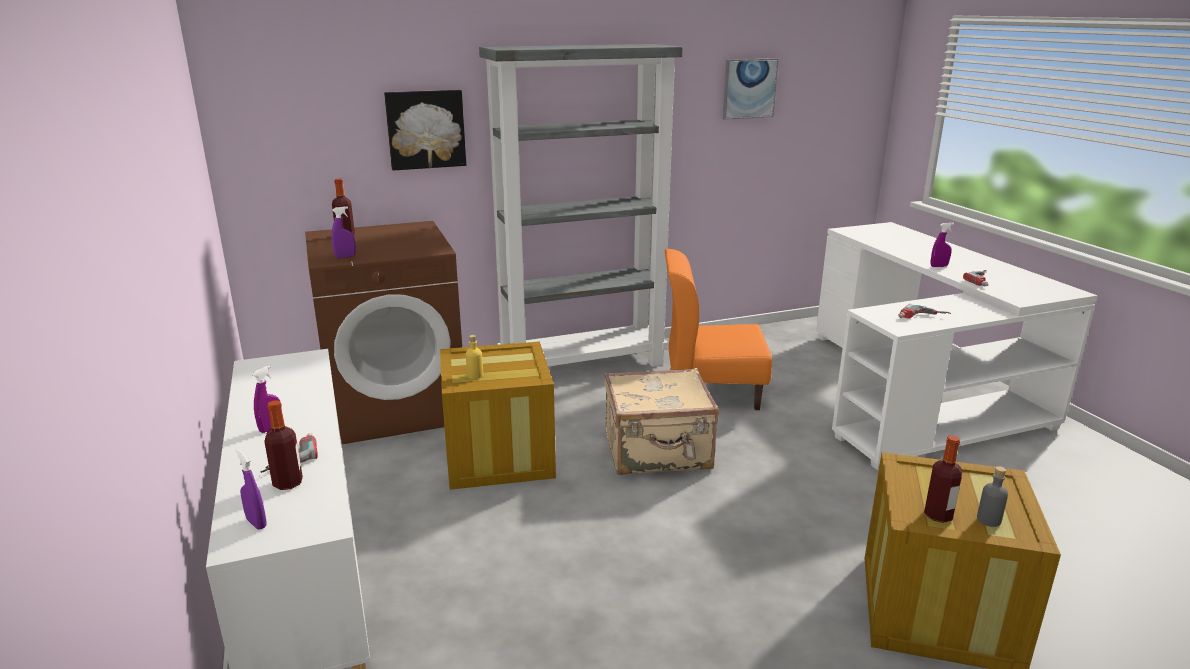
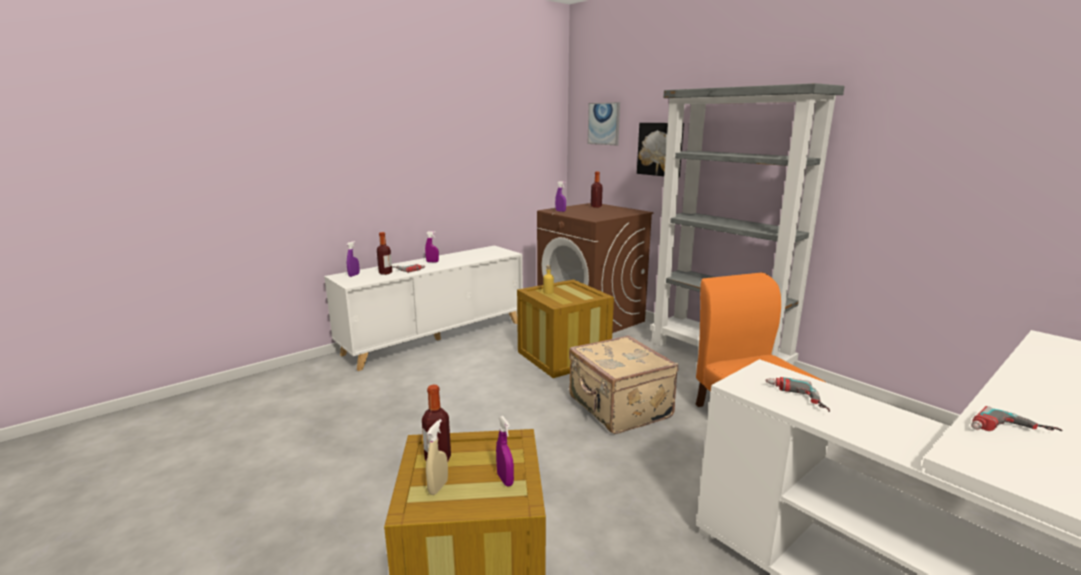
camera: 70 degrees right, 5 degrees down
picture [723,58,778,120] -> picture moved to [588,102,620,145]
purple spray bottle [931,223,954,267] -> purple spray bottle moved to [496,416,514,486]
grey bottle [977,466,1008,527] -> beige spray bottle [426,419,448,495]

